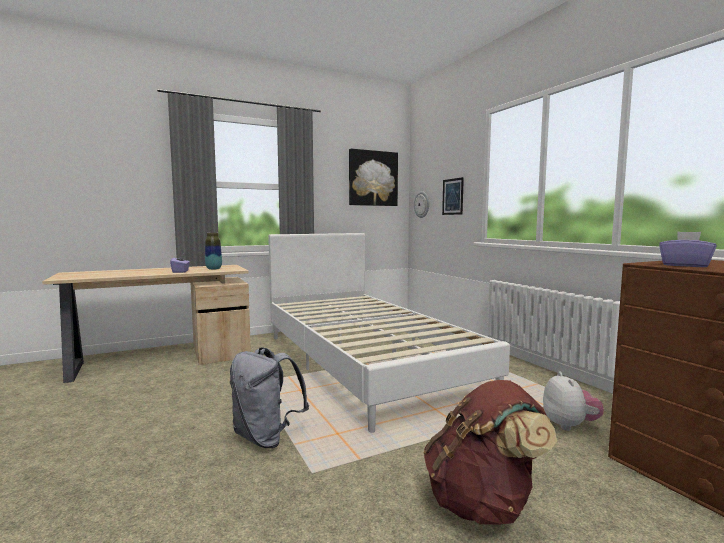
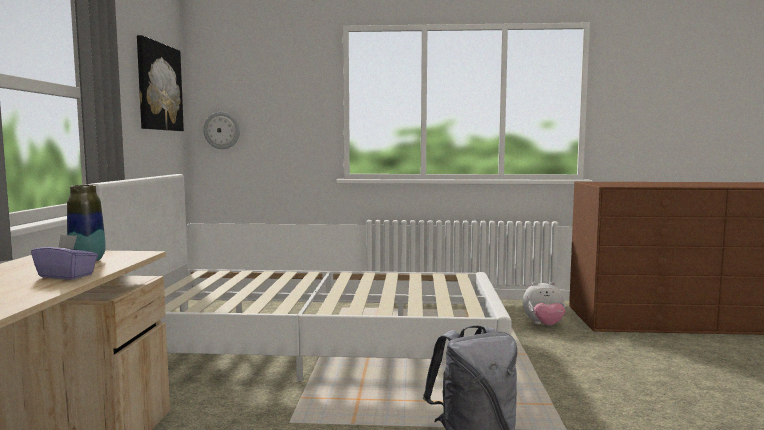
camera: 60 degrees left, 0 degrees up
brown backpack [423,380,557,525] -> none
picture [442,177,464,215] -> none
plush toy [543,372,604,431] -> plush toy turned 150 degrees clockwise [522,282,565,325]
purple tissue box [659,232,716,267] -> none

